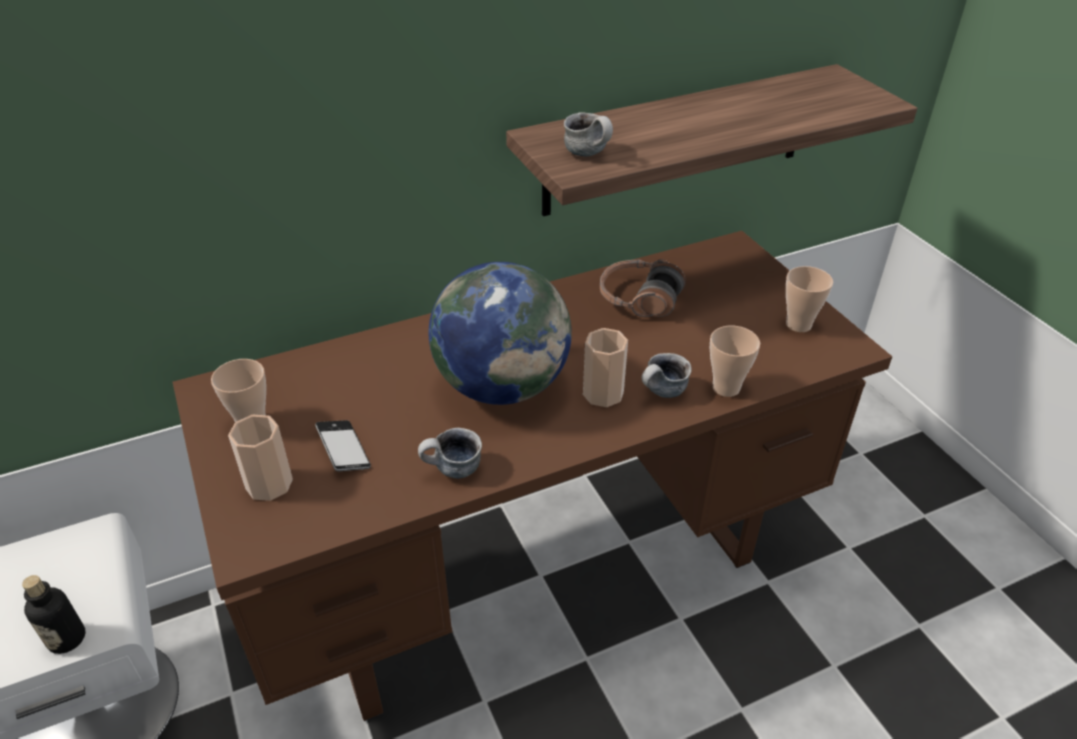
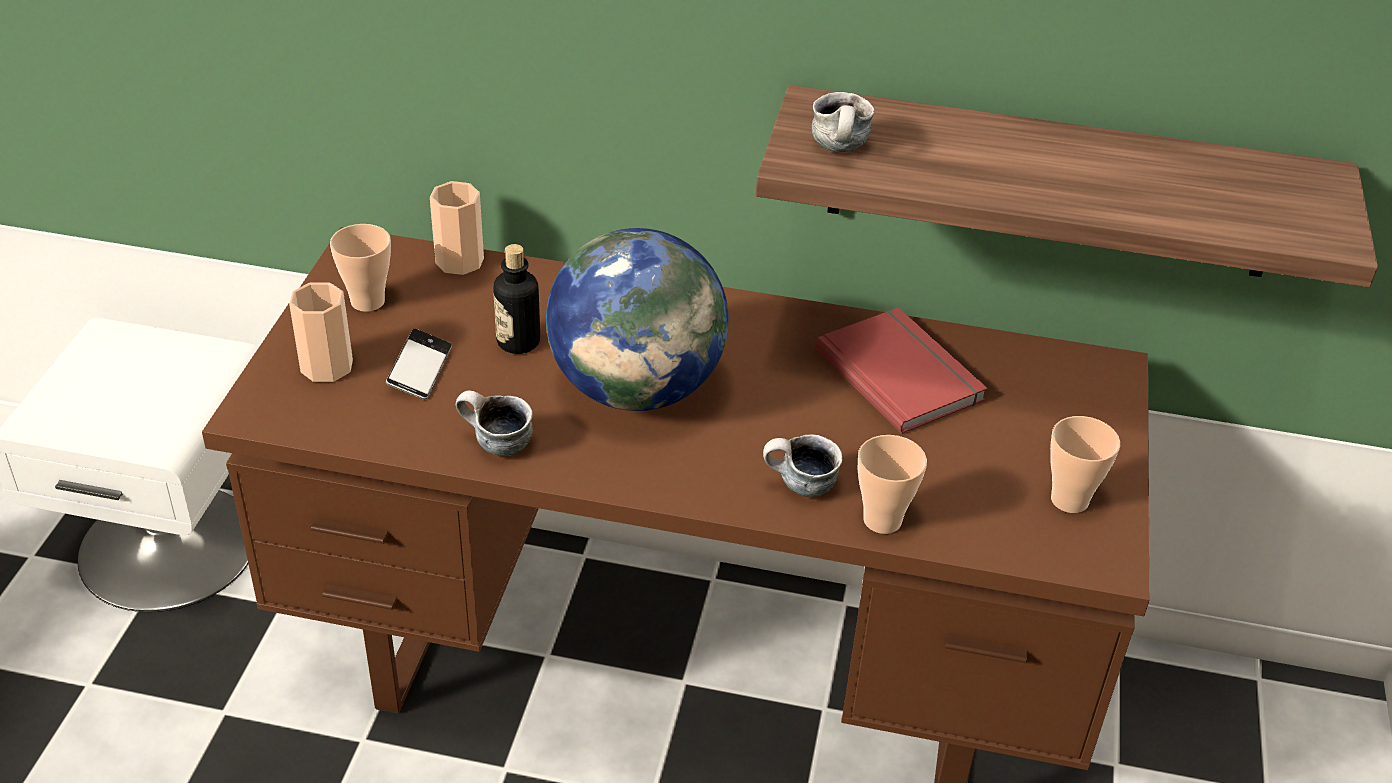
camera: 35 degrees right, 0 degrees up
bottle [22,575,86,654] -> bottle moved to [493,244,540,354]
cup [583,328,628,407] -> cup moved to [430,181,484,275]
headphones [600,259,686,317] -> red book [815,308,988,434]

